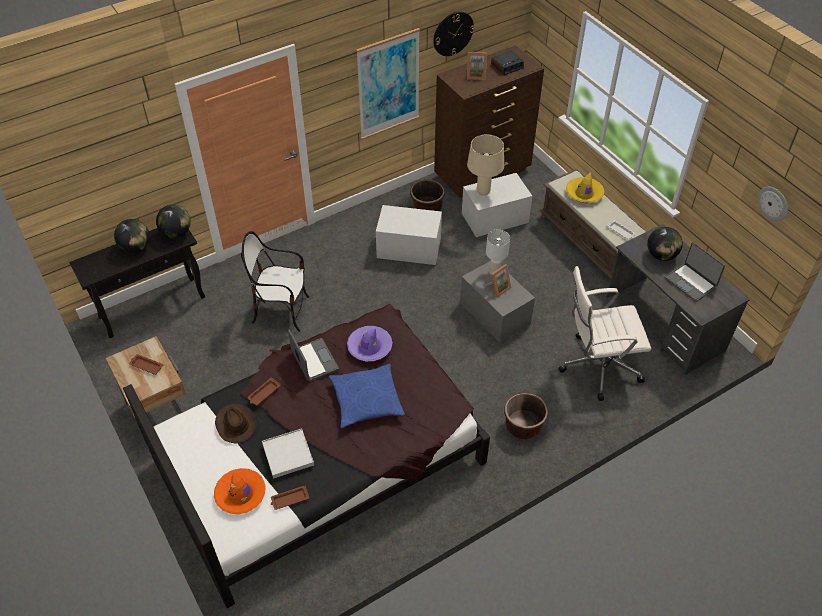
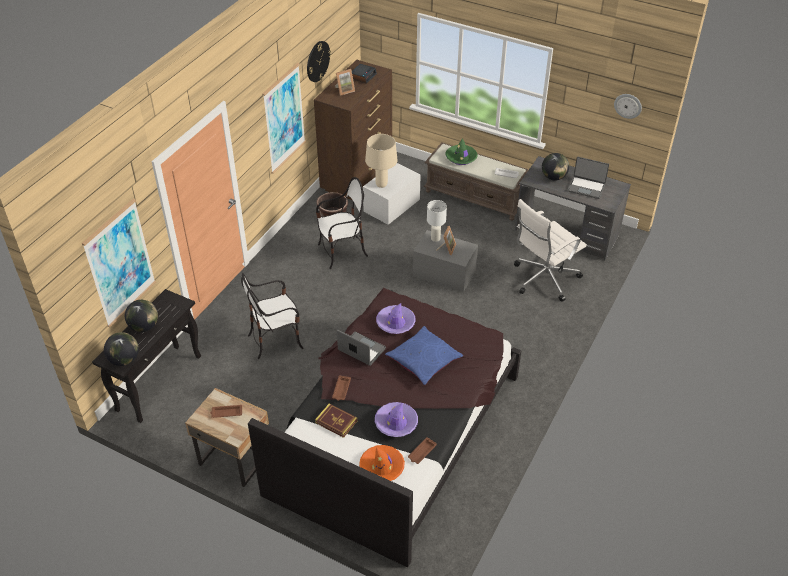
camera: 30 degrees left, 5 degrees down
globe [156,205,191,238] -> globe moved to [104,332,139,366]
brown hat [215,403,257,443] -> book [315,403,357,438]
white tray [262,428,314,479] -> purple hat [375,402,418,437]
white storage box [376,205,442,265] -> chair [316,177,368,269]
brown planter [504,393,548,439] -> none
yellow hat [566,172,604,203] -> green hat [445,138,478,165]
none -> picture [82,199,156,327]

